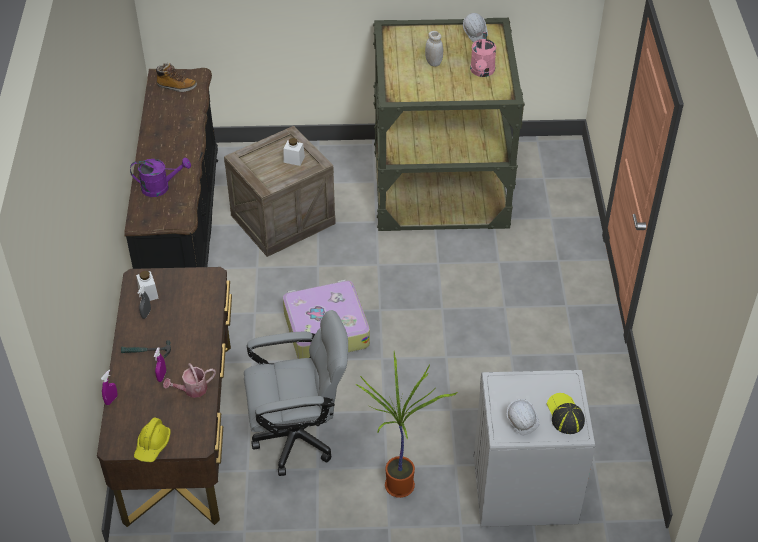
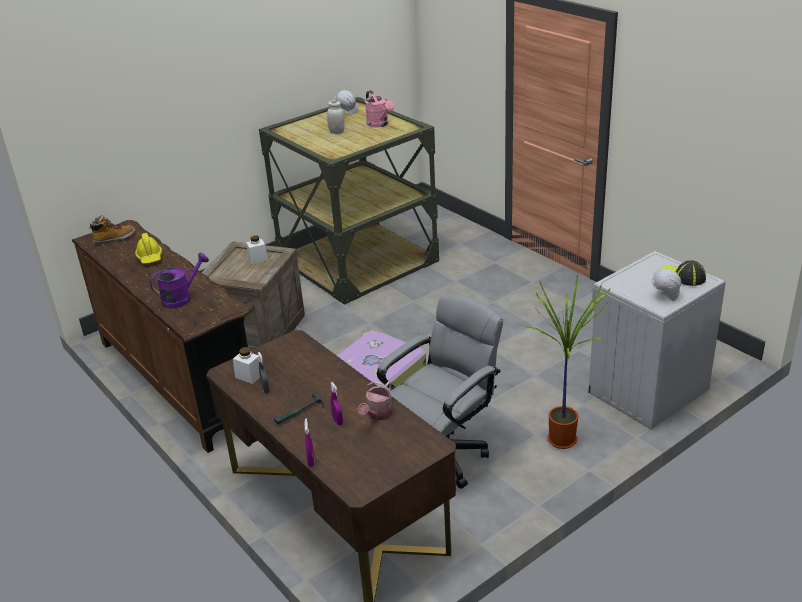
camera: 35 degrees left, 15 degrees down
yellow hard hat [134,417,171,462] -> yellow hard hat moved to [135,233,162,264]

